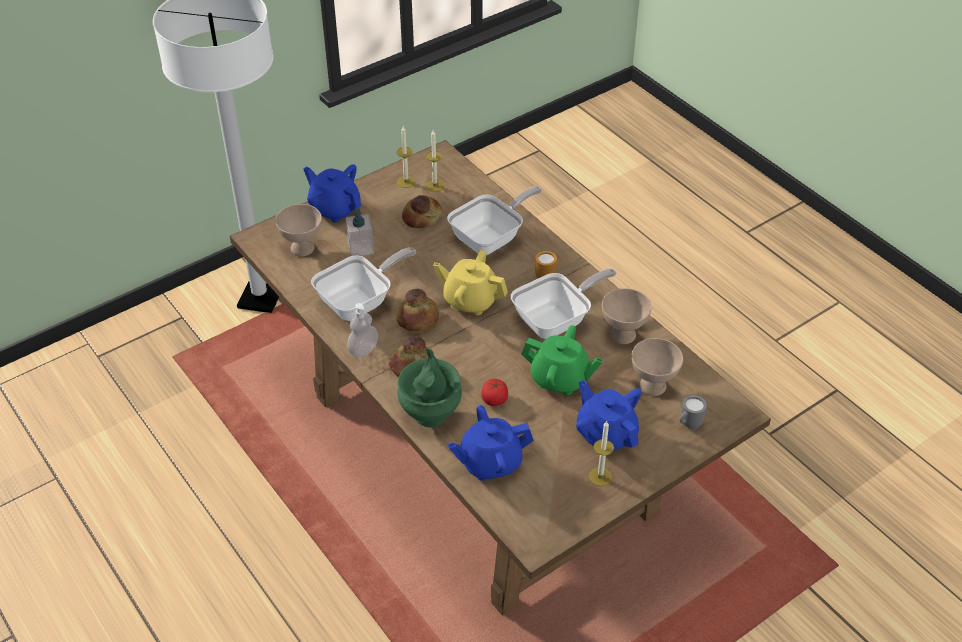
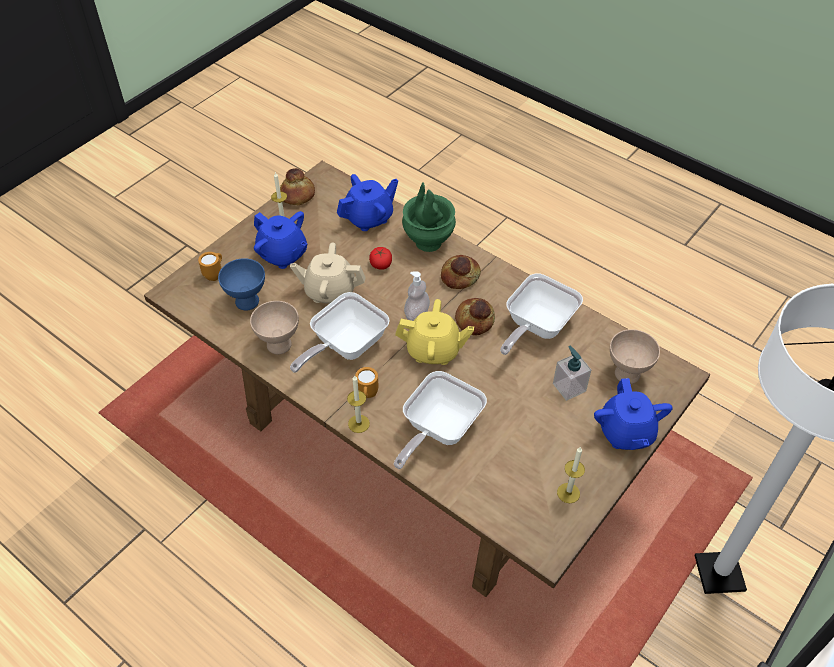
camera: 165 degrees right, 5 degrees up
blue teapot [304,164,362,222] -> blue teapot turned 60 degrees clockwise [594,378,673,450]
soap dispenser [347,303,378,357] -> soap dispenser moved to [404,272,430,321]
bread [402,195,443,228] -> bread moved to [280,168,315,205]
candle [426,130,444,192] -> candle moved to [347,376,370,433]
green teapot [521,325,603,395] -> beige teapot [290,242,366,304]
beige bowl [631,338,683,396] -> blue bowl [218,258,265,311]
grey mug [680,395,707,429] -> orange mug [198,252,222,281]

